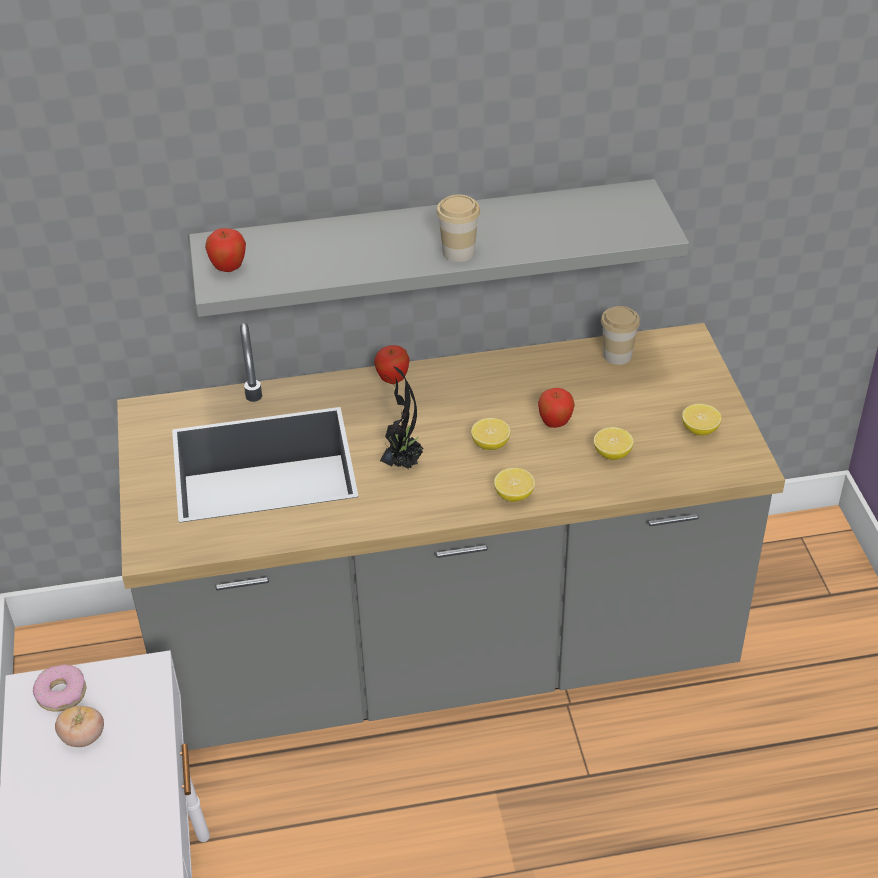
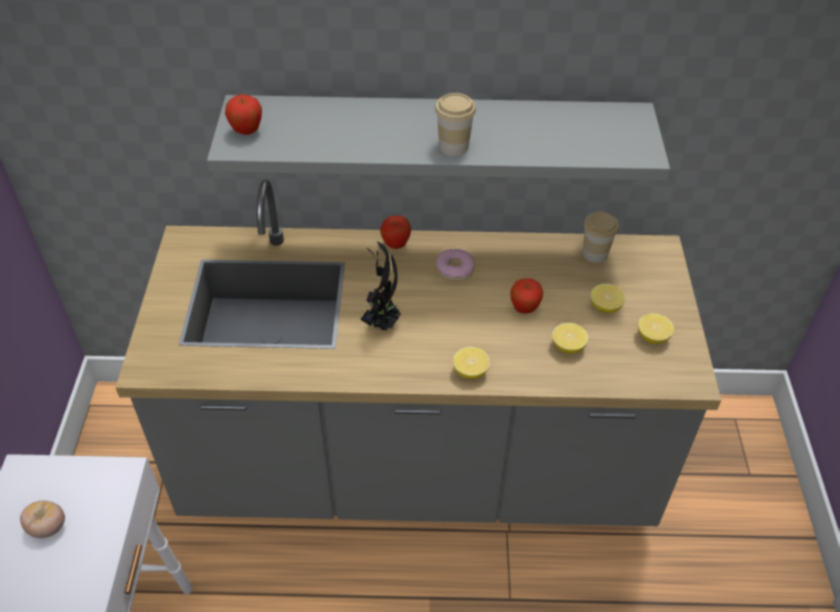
camera: 10 degrees right, 5 degrees up
donut [33,665,86,712] -> donut moved to [436,249,474,281]
lemon [471,418,511,450] -> lemon moved to [591,284,625,313]

